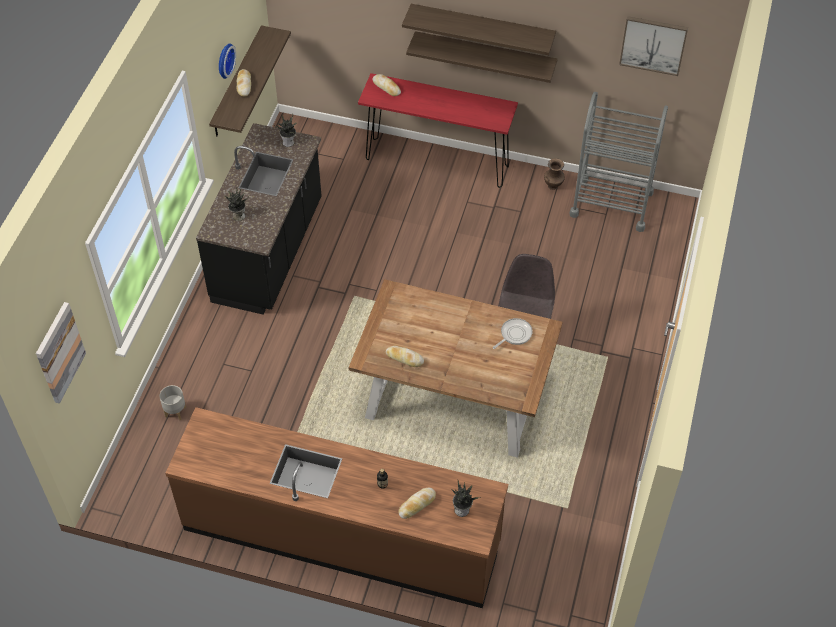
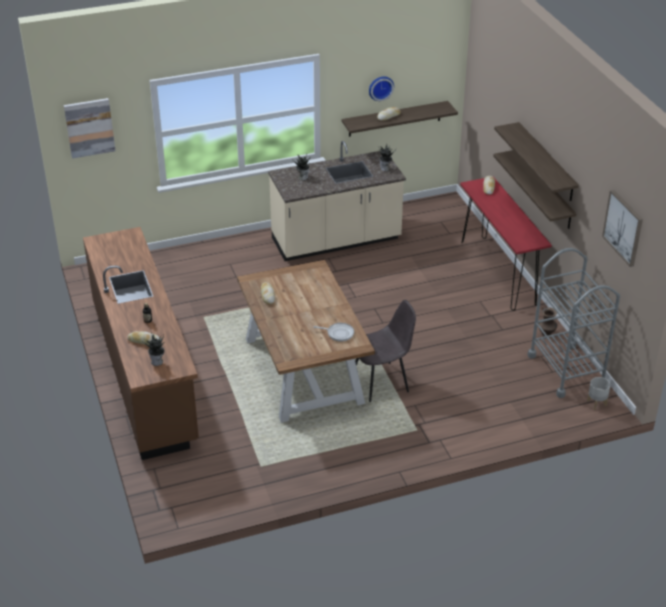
camera: 55 degrees right, 15 degrees down
grey planter [159,385,186,420] -> grey planter moved to [587,377,611,410]
black counter [196,123,322,315] -> beige counter [268,141,406,261]

